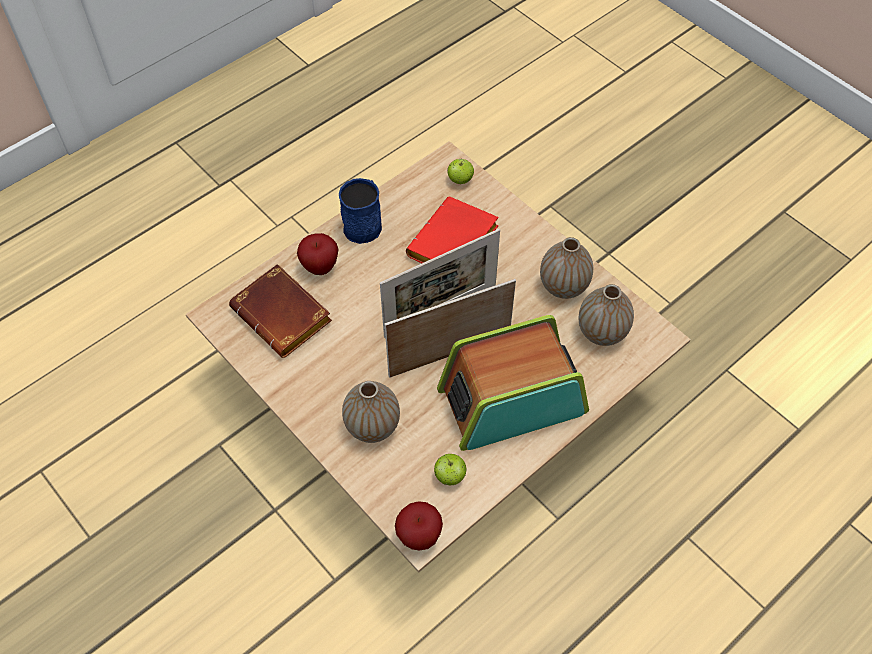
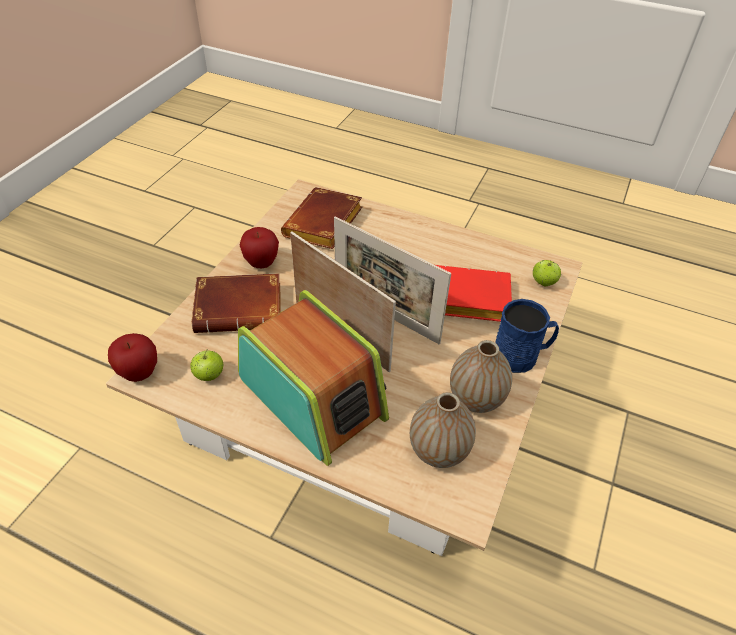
camera: 65 degrees right, 10 degrees down
apple [297,233,339,275] -> apple moved to [240,227,279,268]
blue mug [339,178,382,244] -> blue mug moved to [495,299,559,373]
vase [342,381,400,443] -> brown book [192,273,280,333]

